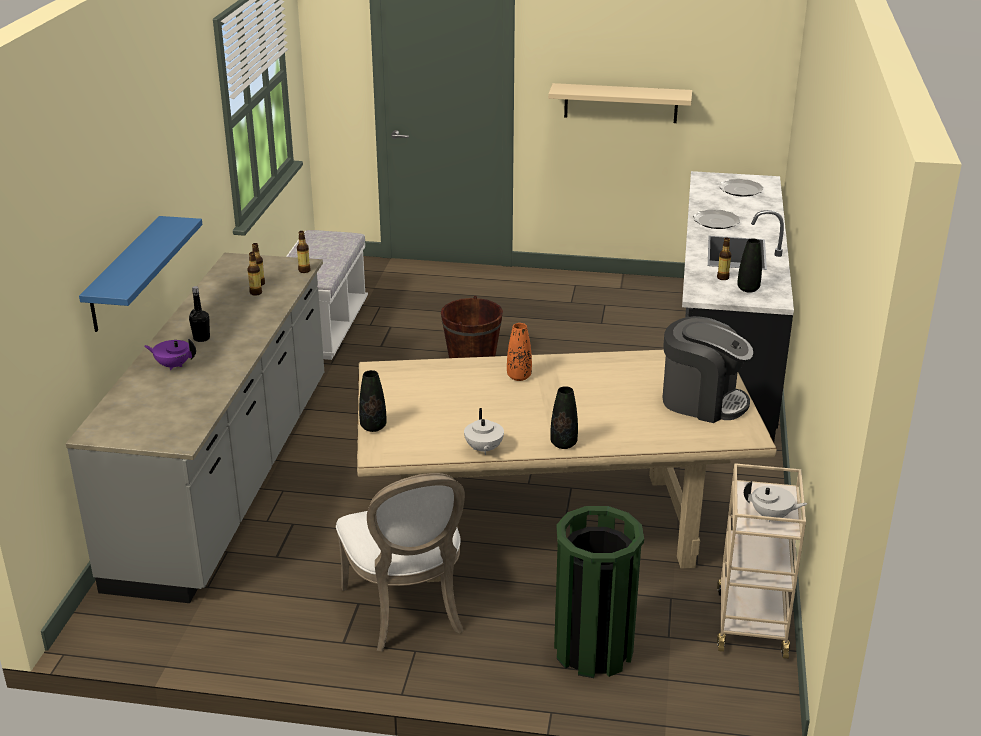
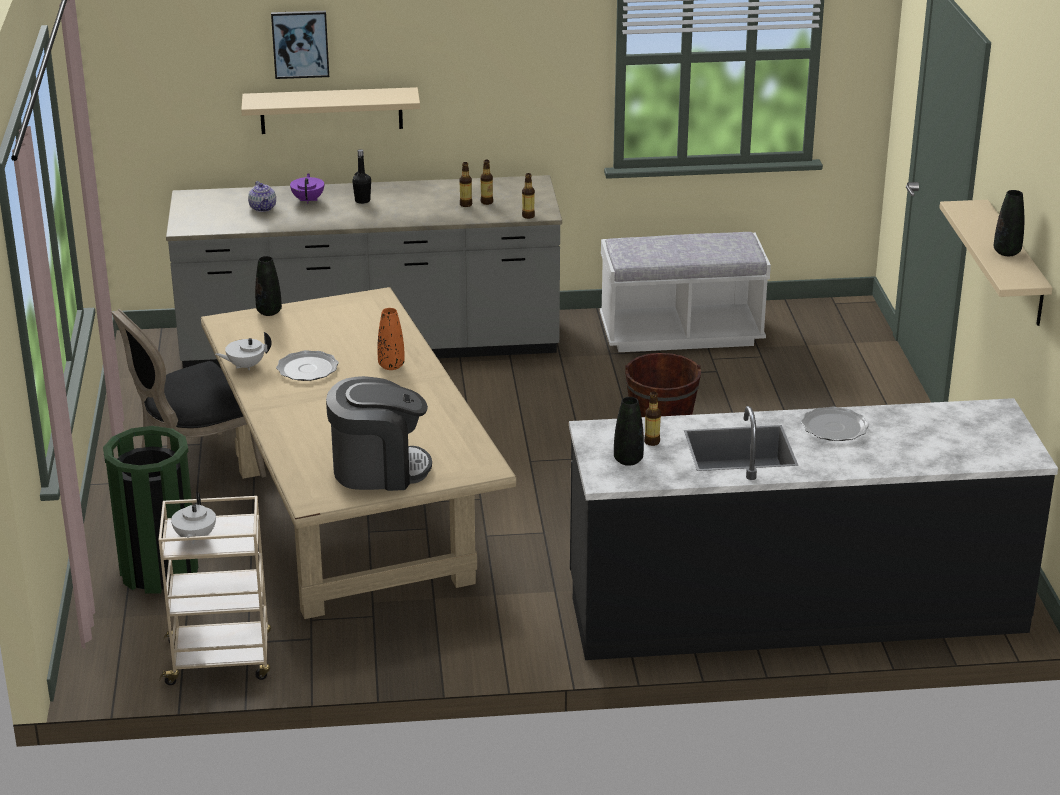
camera: 75 degrees right, 0 degrees up
blue shelf [79,216,203,332] -> beige shelf [241,87,420,134]
white chair [336,473,465,652] -> black chair [111,309,266,478]
black vase [550,386,578,449] -> black vase moved to [994,190,1024,256]
coffee machine [662,316,753,423] -> coffee machine turned 105 degrees counterclockwise [326,376,432,491]
plate [719,179,764,197] -> plate moved to [276,350,339,381]
none -> teapot [248,181,276,212]
none -> picture [271,11,329,79]

